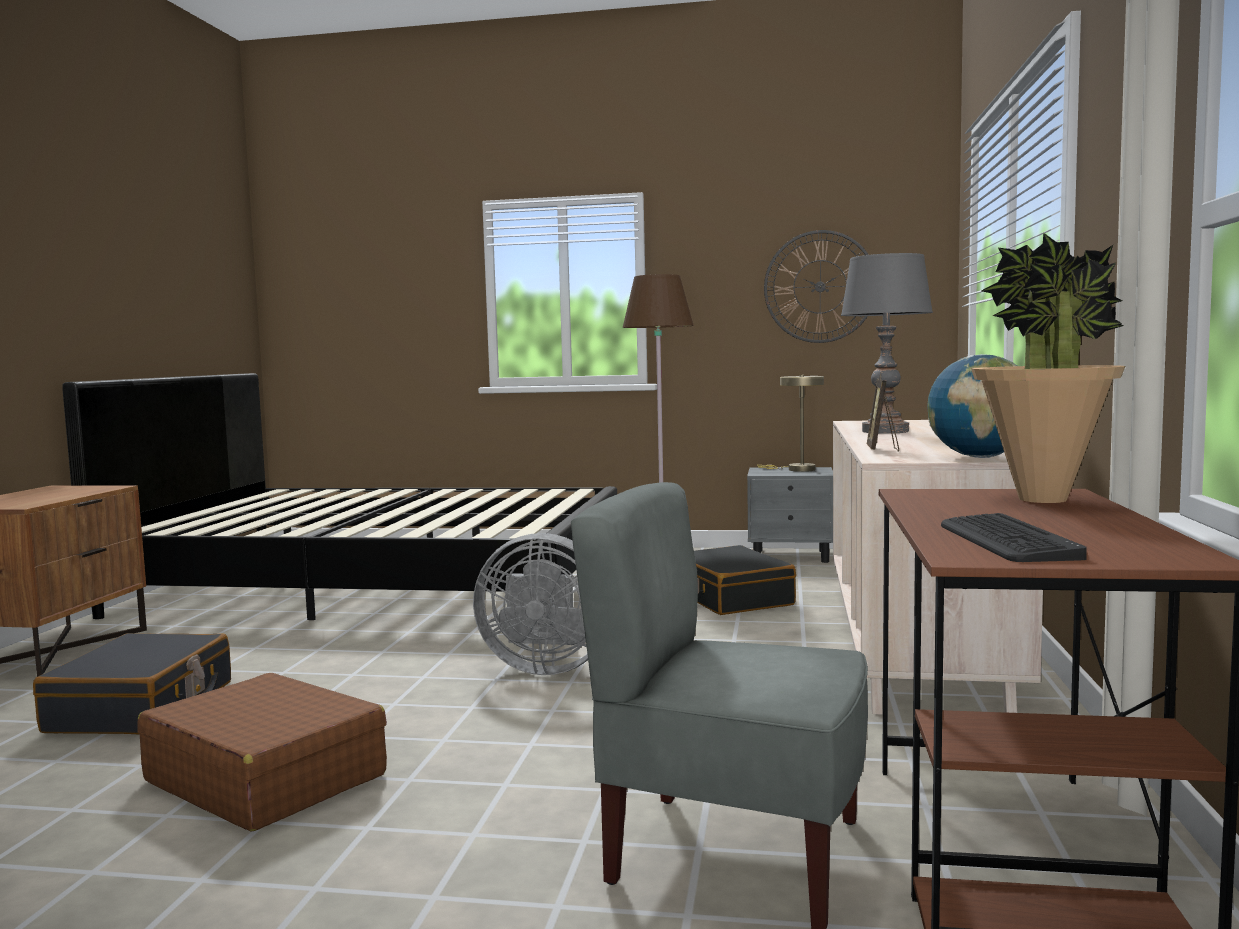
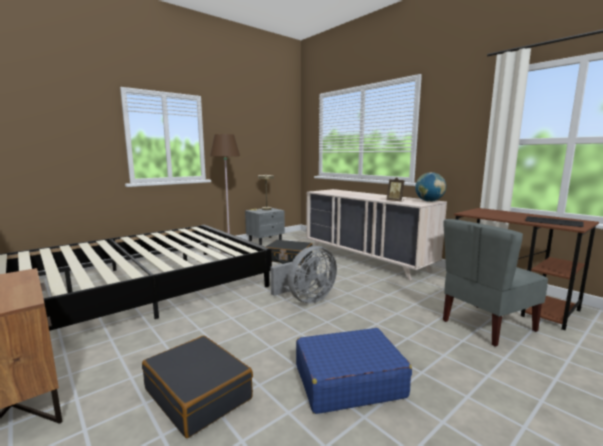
camera: 50 degrees left, 5 degrees up
brown suitcase [137,673,387,831] -> blue suitcase [296,328,412,414]
wall clock [764,230,869,343] -> none
grey table lamp [841,253,933,434] -> none
potted plant [971,232,1125,503] -> none

